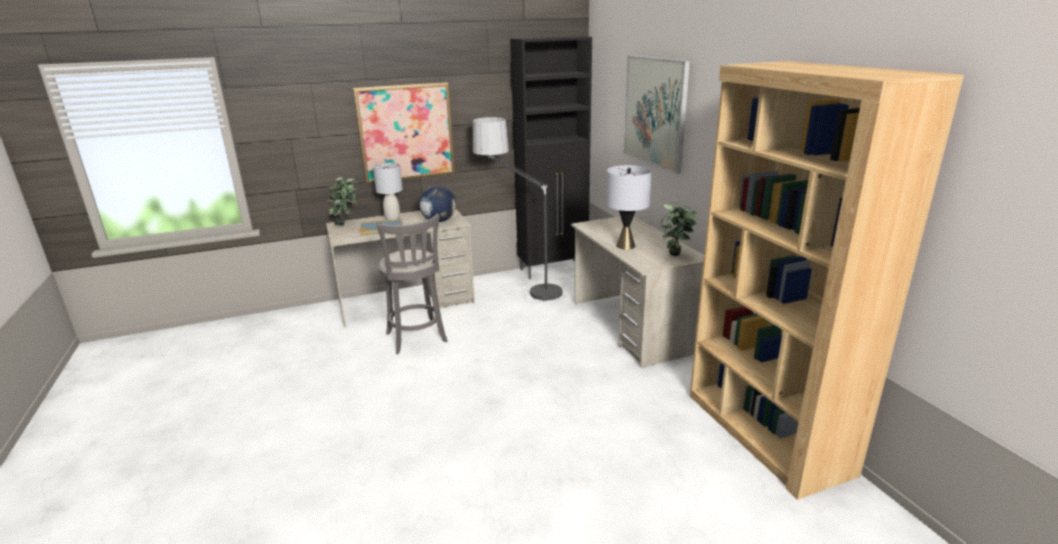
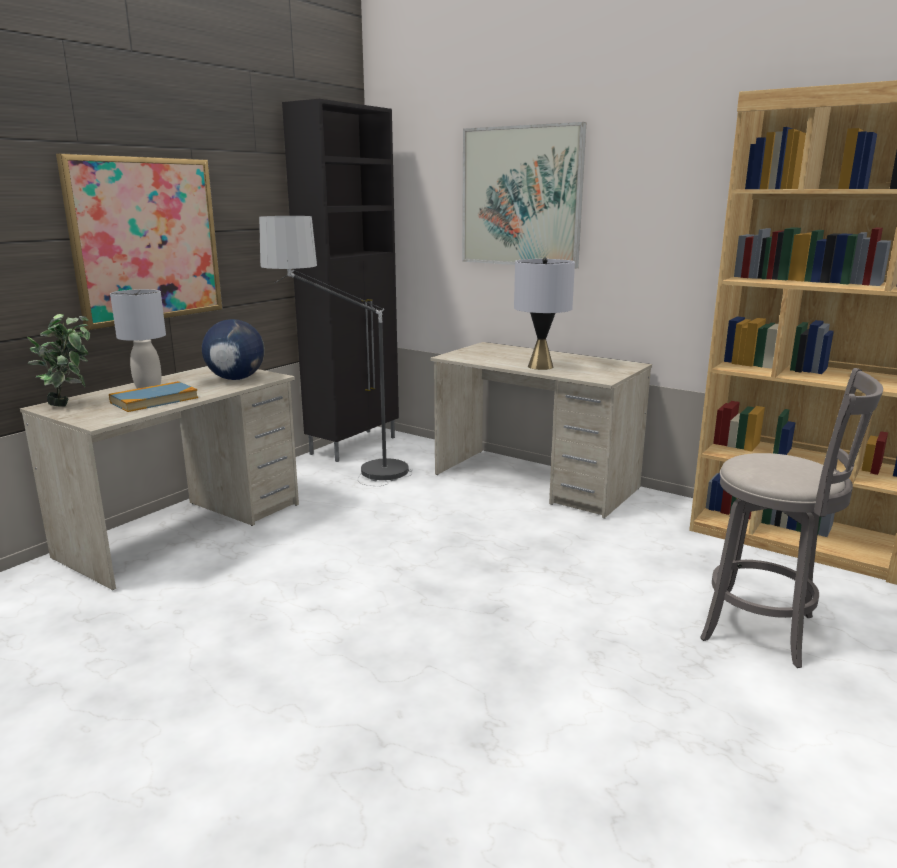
camera: 35 degrees left, 5 degrees down
grey stool [377,214,448,354] -> grey stool moved to [700,368,883,668]
potted plant [661,201,697,256] -> none

